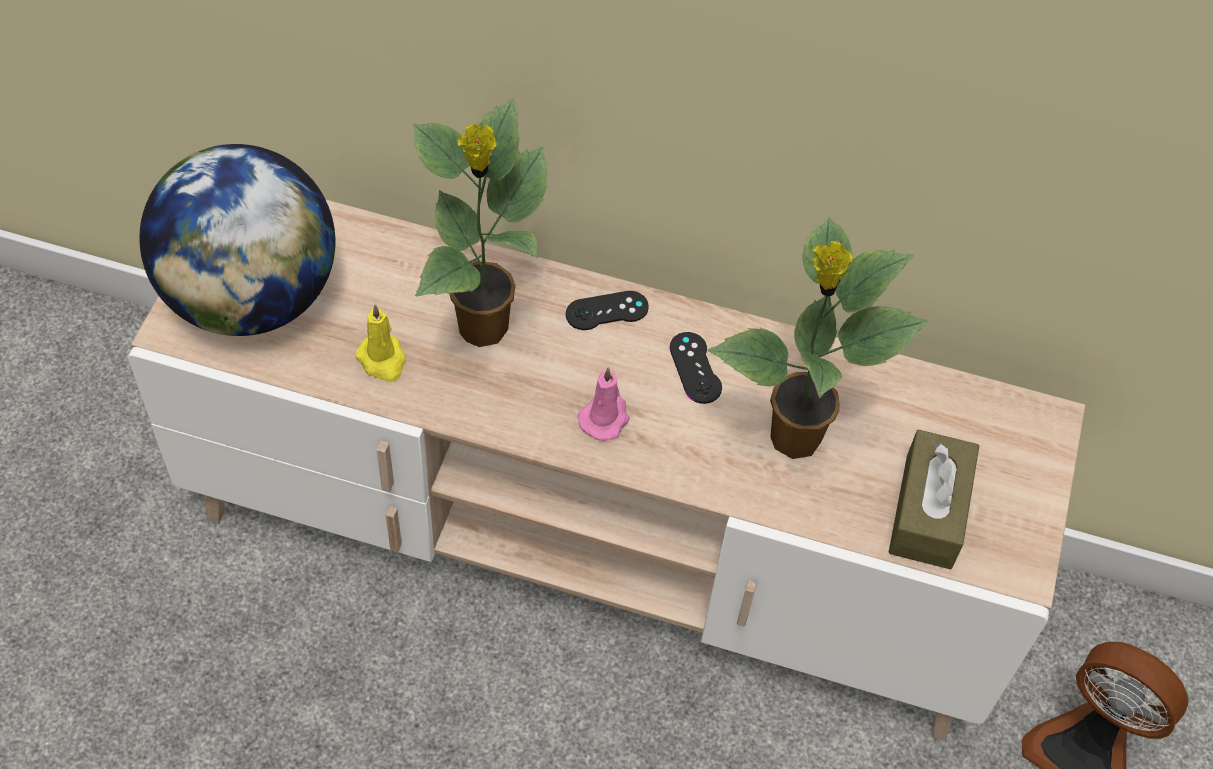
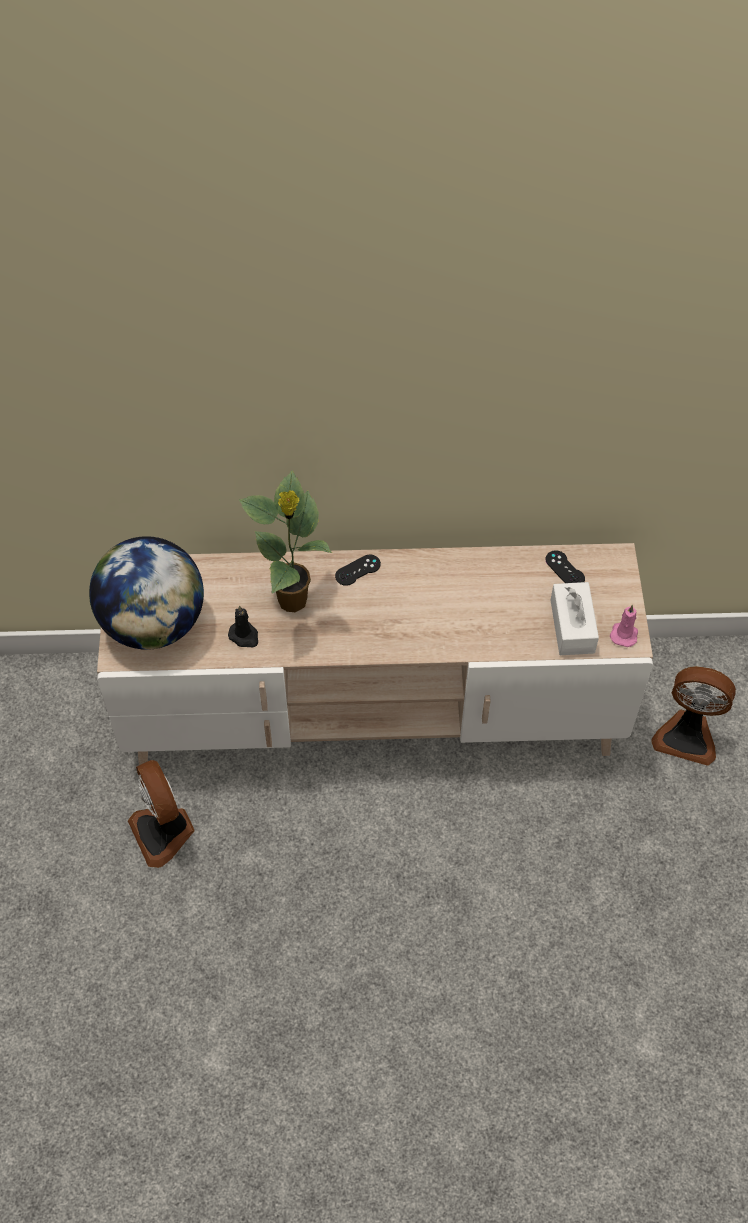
camera: 15 degrees left, 0 degrees up
yellow candle [355,304,406,382] -> black candle [228,605,258,647]
pink candle [578,367,630,441] -> pink candle moved to [610,605,638,647]
black game controller [669,332,722,404] -> black game controller moved to [546,550,585,583]
potted plant [707,217,929,459] -> none
brown tissue box [888,430,979,569] -> white tissue box [550,582,599,655]
none -> fan [128,760,194,868]

